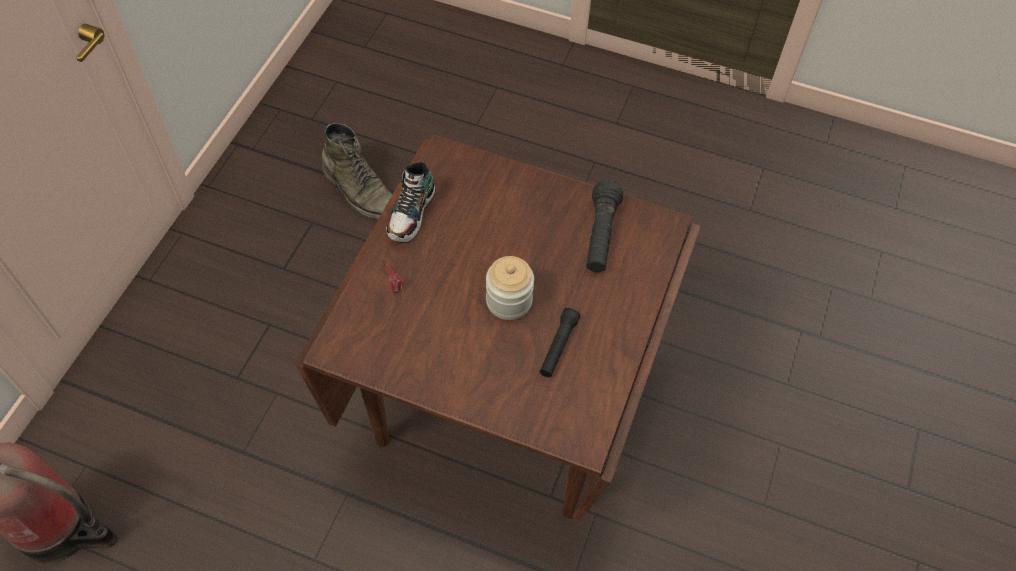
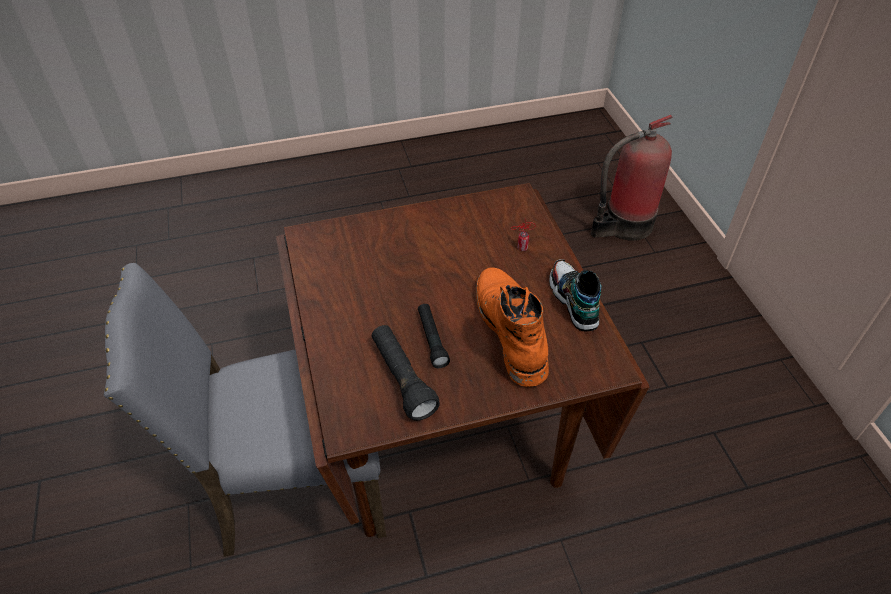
camera: 145 degrees right, 10 degrees down
green boot [322,123,392,219] -> none
jar [486,256,534,320] -> none
black flashlight [539,308,580,377] -> black flashlight moved to [418,304,450,368]
none -> grey chair [104,263,386,557]
none -> orange boot [476,267,549,387]

